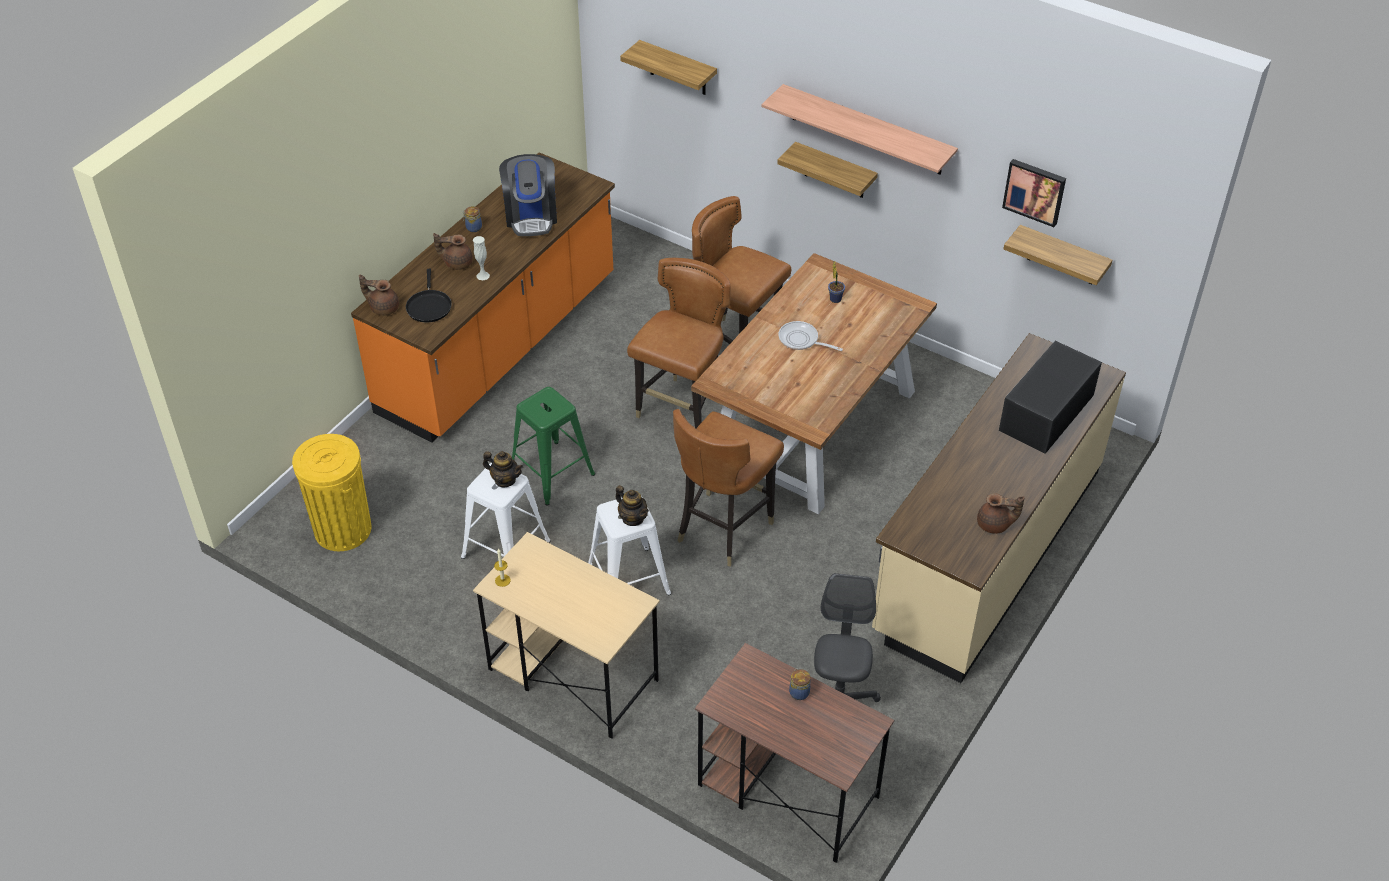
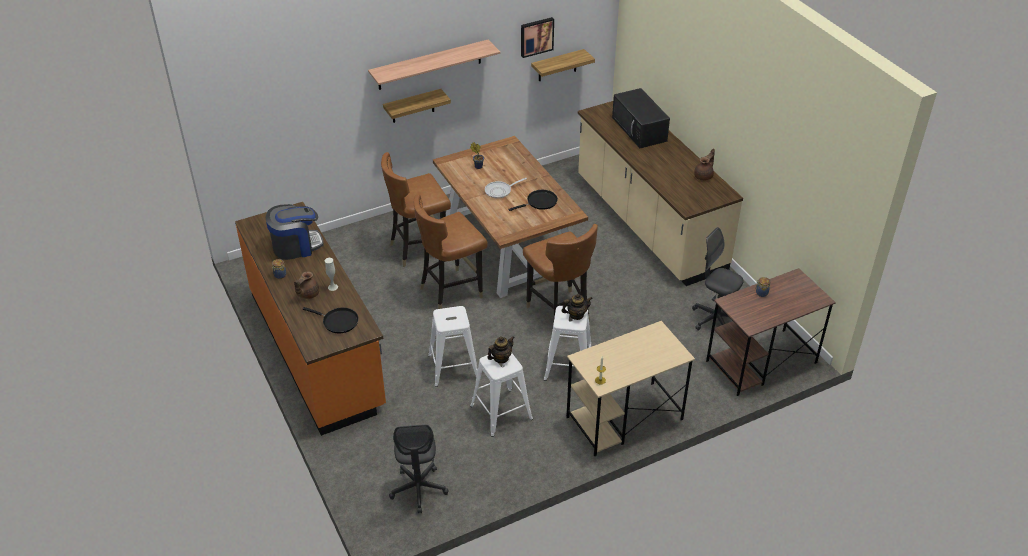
camera: 60 degrees left, 5 degrees down
yellow trash can [292,434,372,551] -> grey office chair [389,424,449,514]
brown teapot [359,275,399,316] -> none
coffee machine [499,154,557,236] -> coffee machine turned 45 degrees counterclockwise [266,204,324,260]
green stool [512,387,595,506] -> white stool [428,306,478,387]
shelf [620,40,717,95] -> none
brown chair [627,258,731,428] -> brown chair turned 90 degrees counterclockwise [414,194,488,309]
none -> black frying pan [508,190,558,211]

